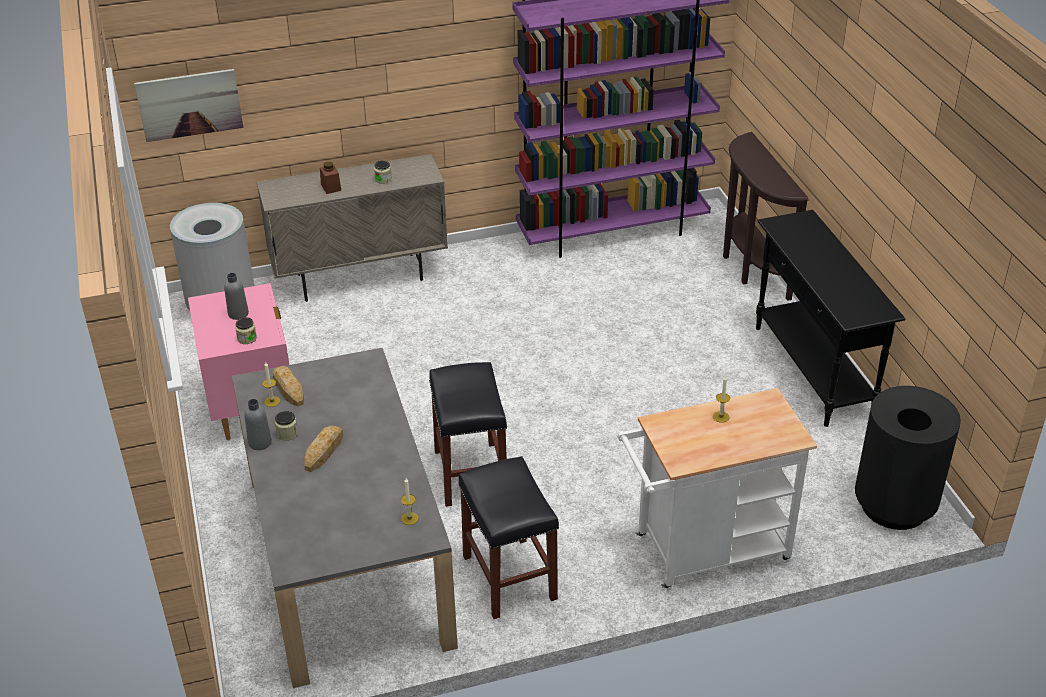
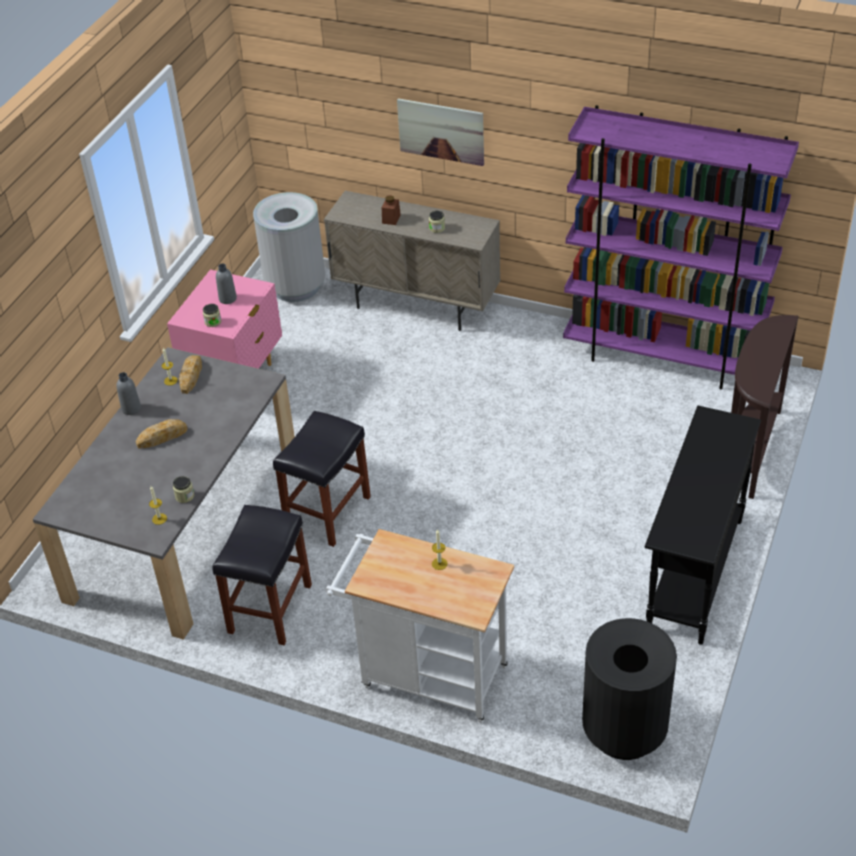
camera: 40 degrees right, 5 degrees up
picture [134,69,243,142] -> picture moved to [397,98,484,166]
jar [275,411,298,441] -> jar moved to [173,476,194,503]

